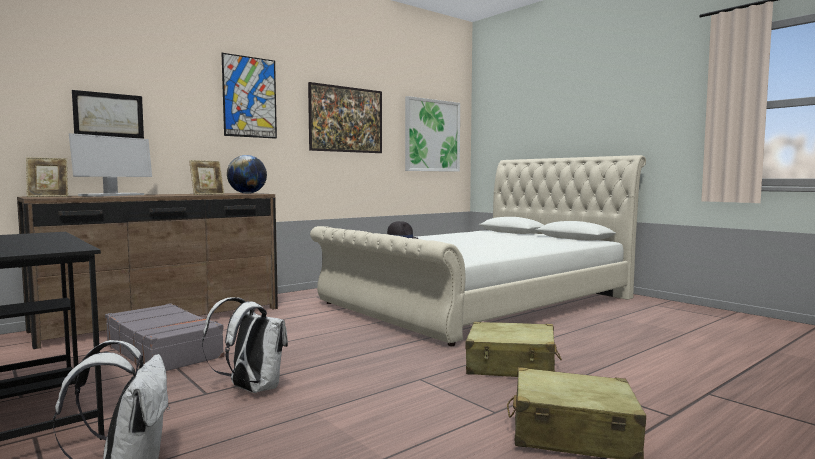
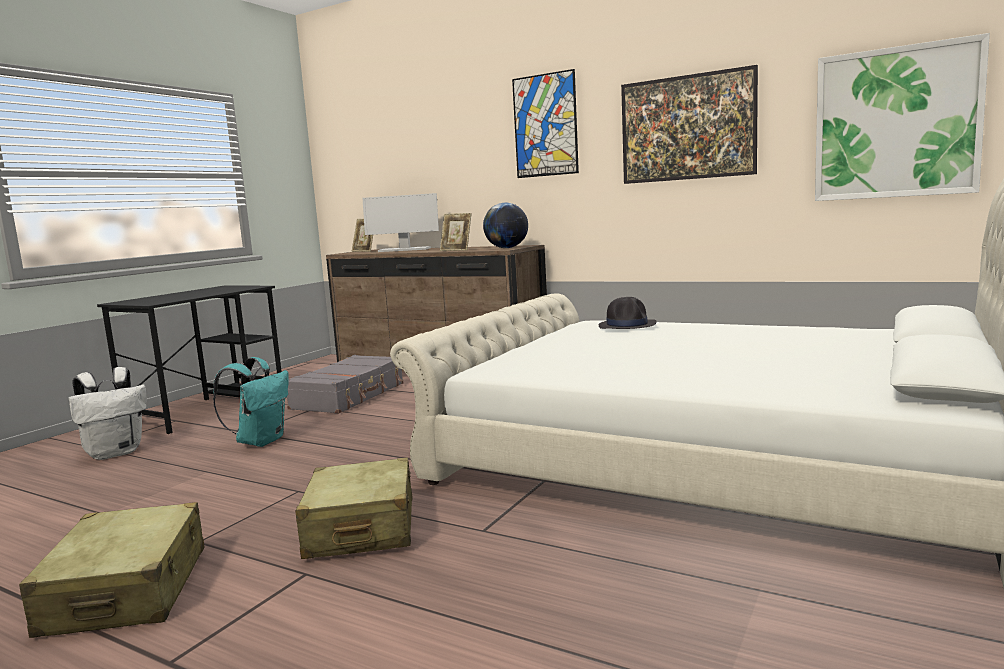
camera: 70 degrees right, 5 degrees up
picture [72,90,144,139] -> none
white backpack [202,297,288,393] -> turquoise backpack [213,357,289,447]

